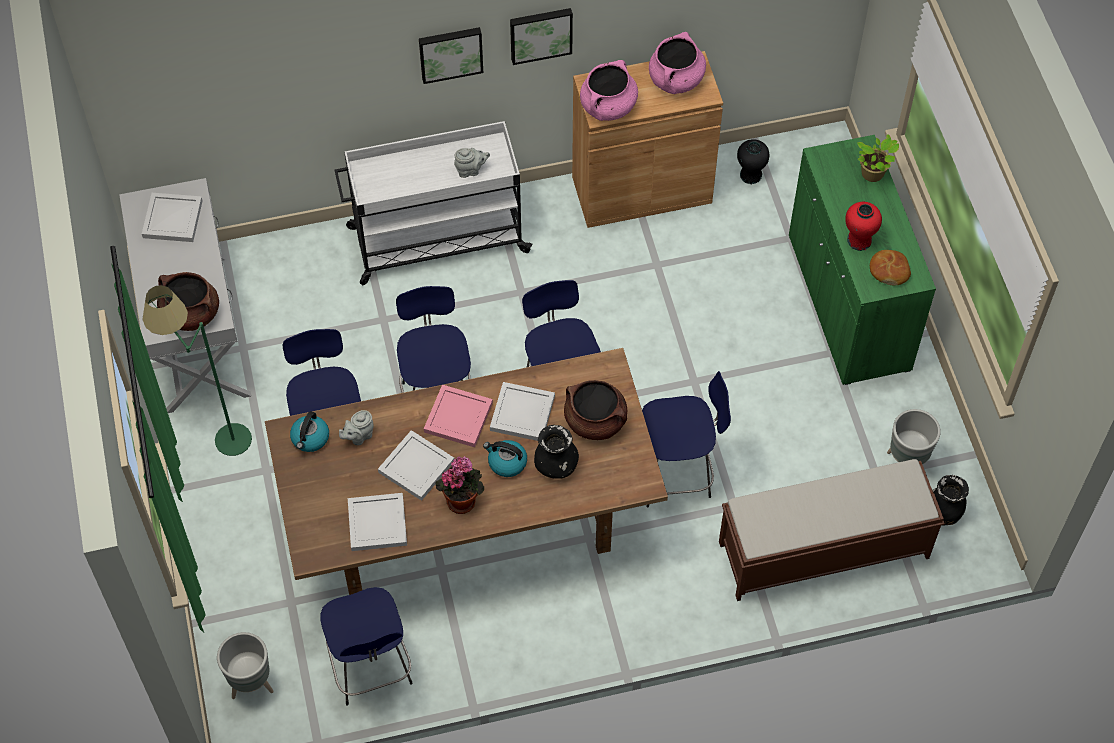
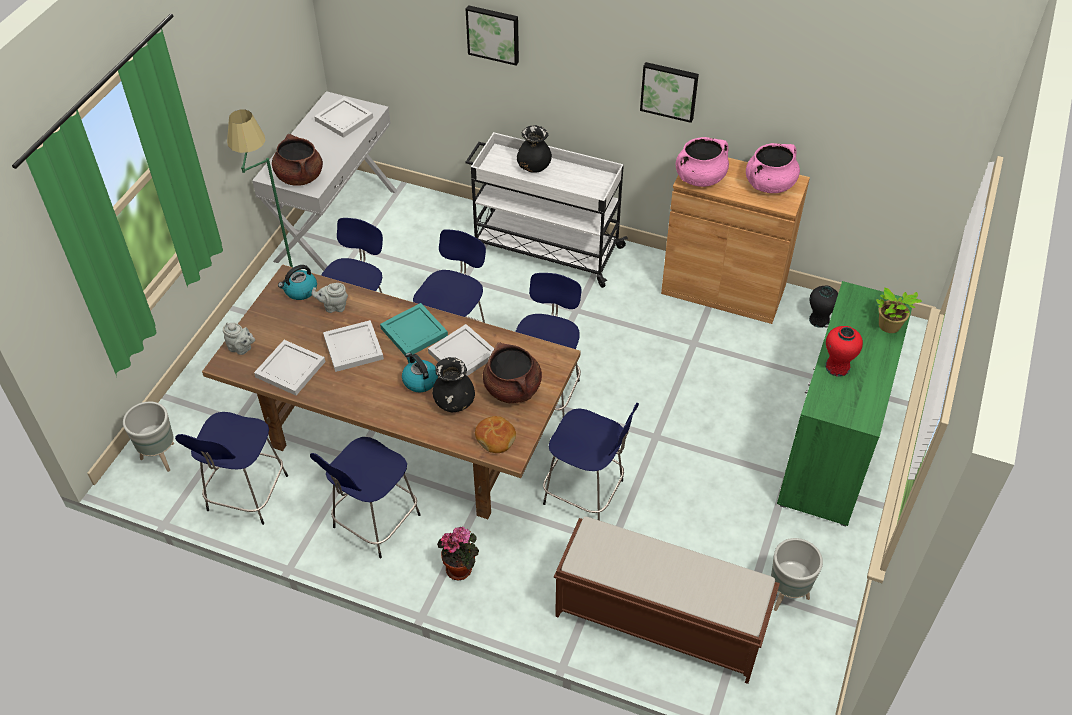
camera: 35 degrees right, 10 degrees down
picture [419,27,483,84] -> picture moved to [466,5,519,66]
pink tray [424,385,493,447] -> turquoise tray [380,303,448,355]
potted plant [436,456,484,514] -> potted plant moved to [437,526,479,580]
grey teapot [454,148,490,178] -> grey teapot moved to [223,323,255,355]
bread [870,250,911,286] -> bread moved to [475,416,516,453]
black vase [932,475,969,525] -> black vase moved to [517,125,552,173]
none -> blue stool [310,437,421,558]

